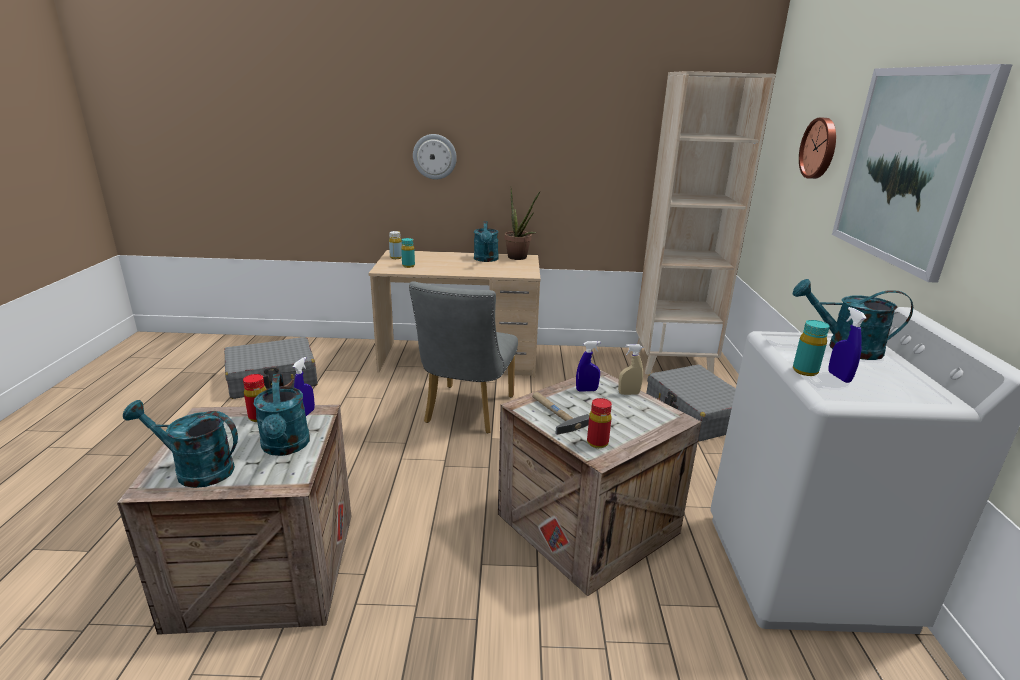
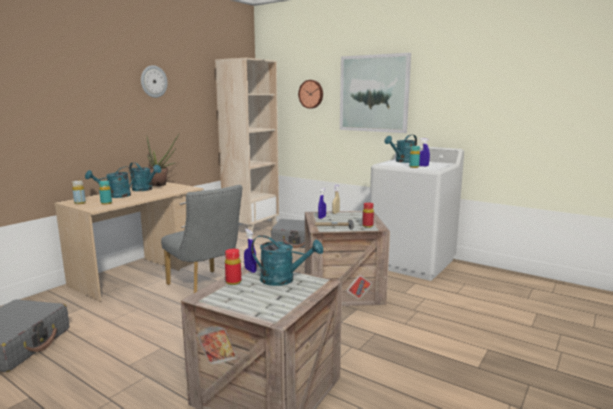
camera: 55 degrees left, 10 degrees down
turquoise watering can [123,400,238,488] -> turquoise watering can moved to [85,166,134,198]
wall clock [413,134,457,179] -> wall clock moved to [141,65,168,98]

